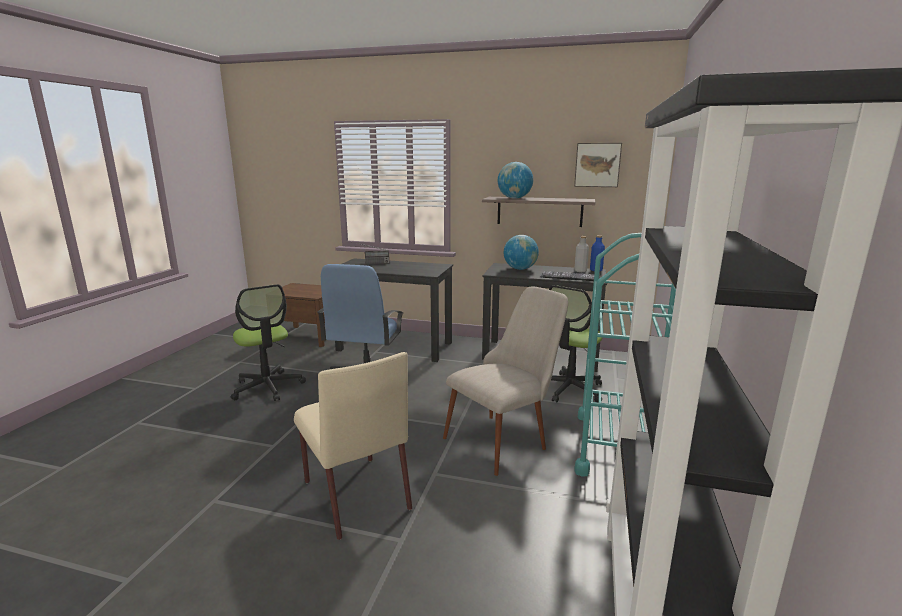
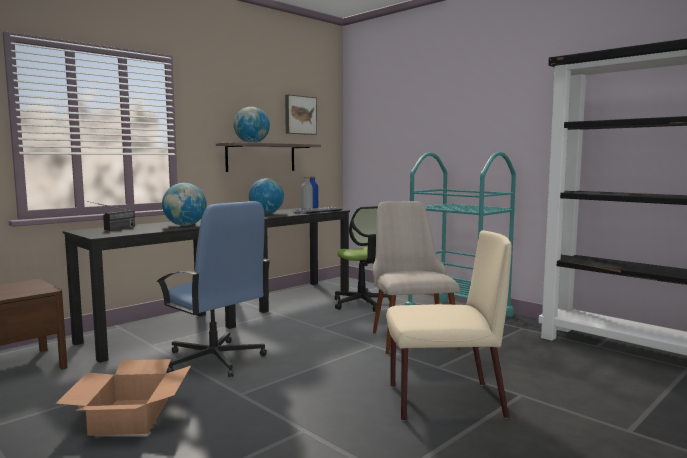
camera: 60 degrees left, 10 degrees down
office chair [231,284,306,401] -> cardboard box [55,359,191,436]
none -> globe [162,183,207,226]

